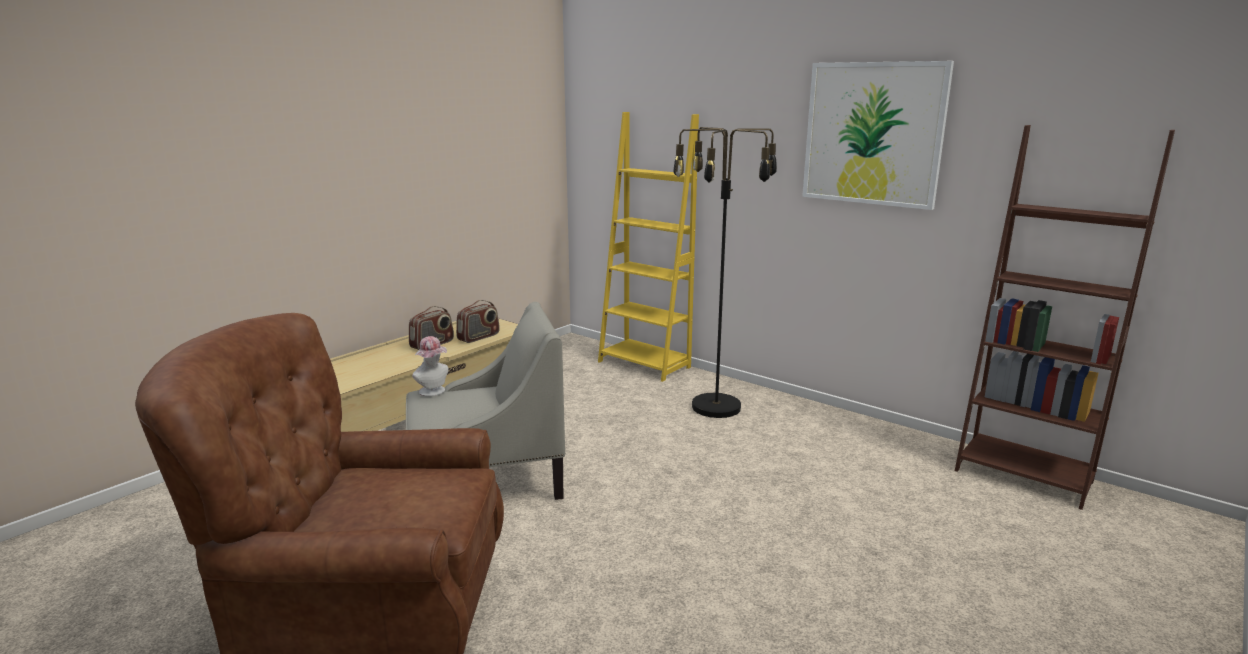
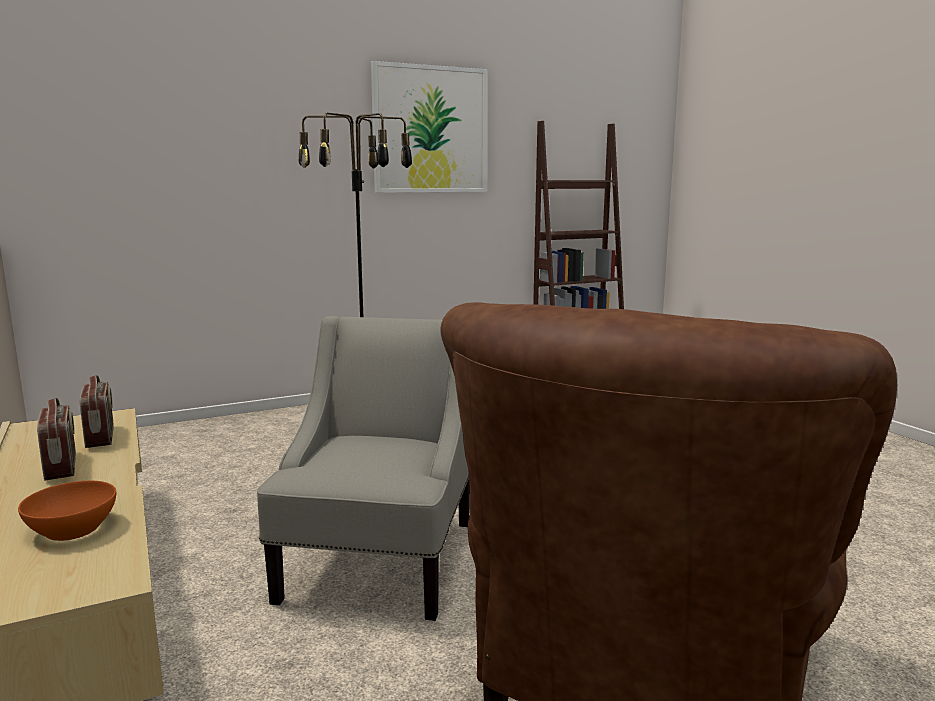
camera: 65 degrees left, 5 degrees down
hat [412,336,449,396] -> none
yellow bookcase [598,112,699,382] -> none
none -> orange bowl [18,480,116,541]

